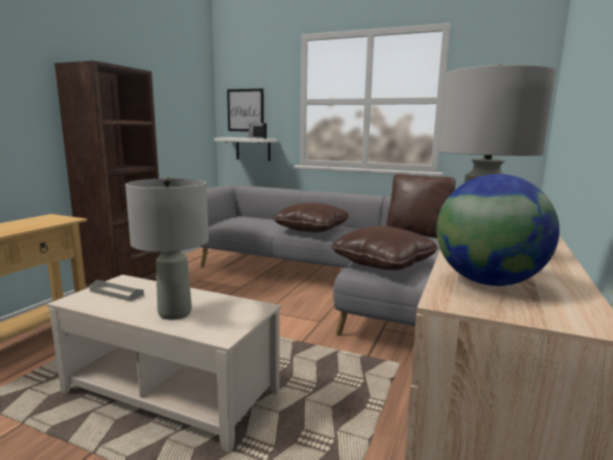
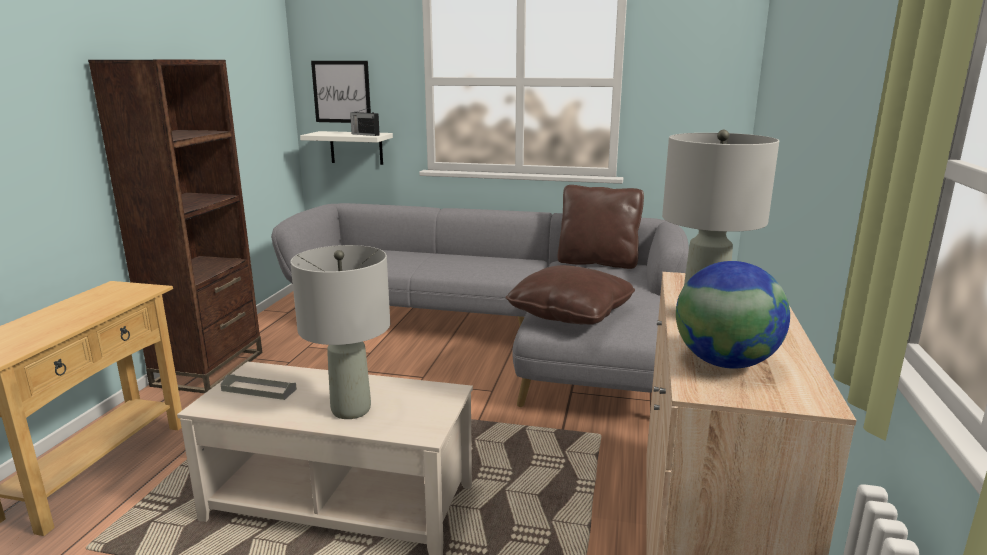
camera: 10 degrees left, 5 degrees up
brown pillow [273,202,349,232] -> none

